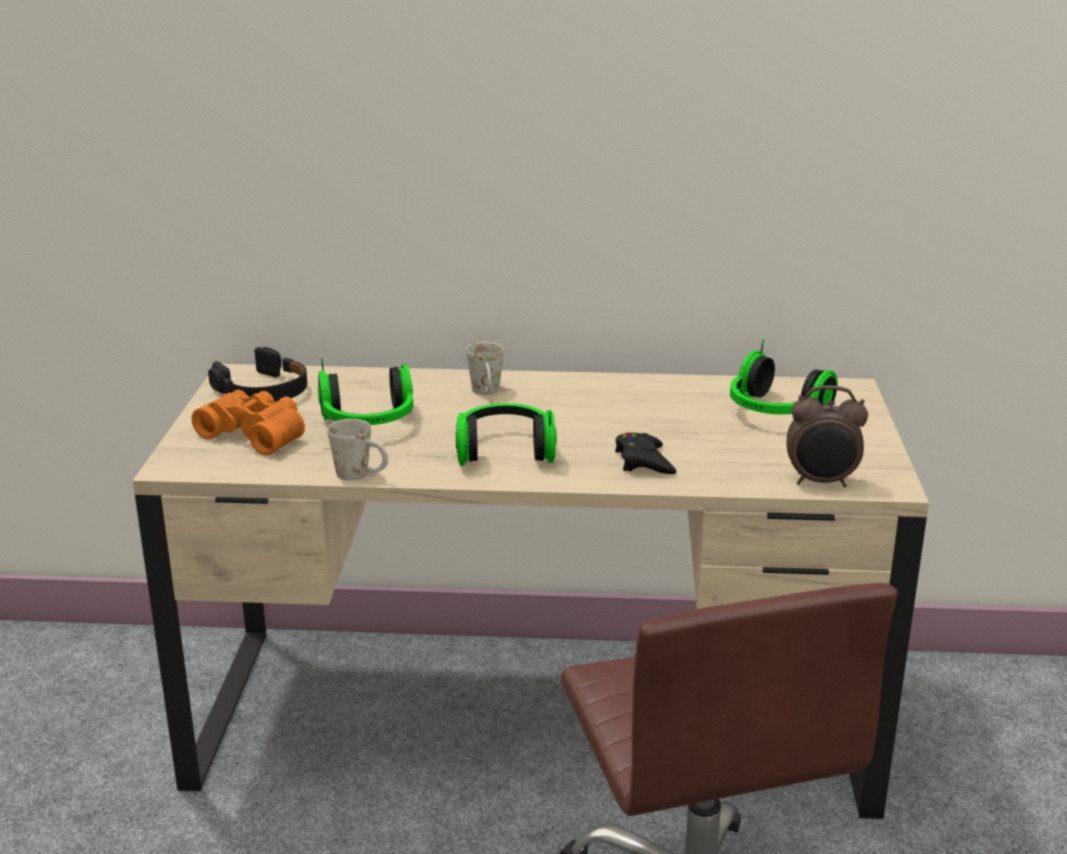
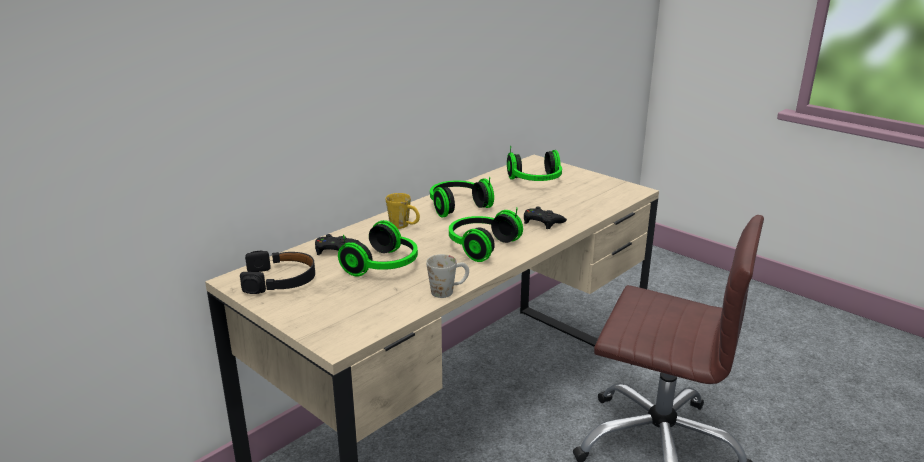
camera: 50 degrees left, 0 degrees up
orange binoculars [192,390,305,455] -> none
white mug [466,342,504,395] -> yellow mug [385,193,420,229]
alarm clock [786,385,868,487] -> none
none -> black game controller [315,234,361,255]
none -> headphones [430,177,494,218]

